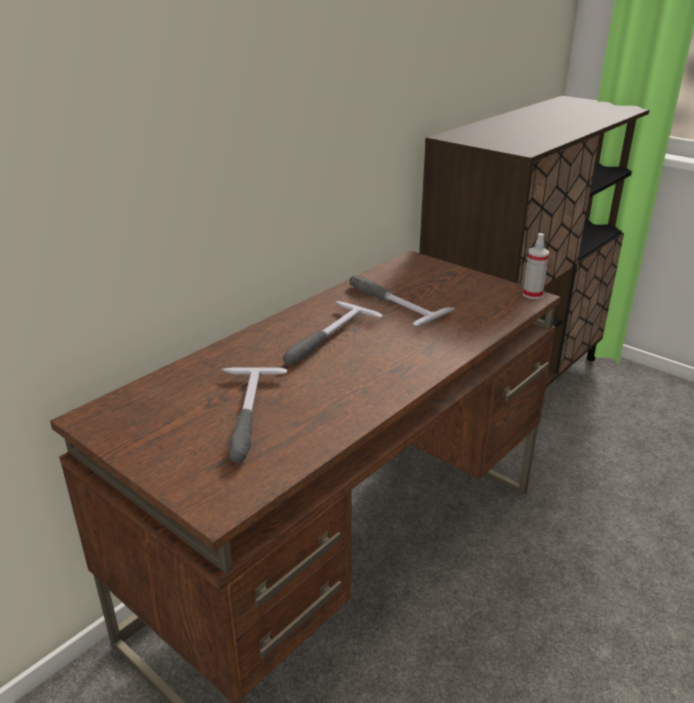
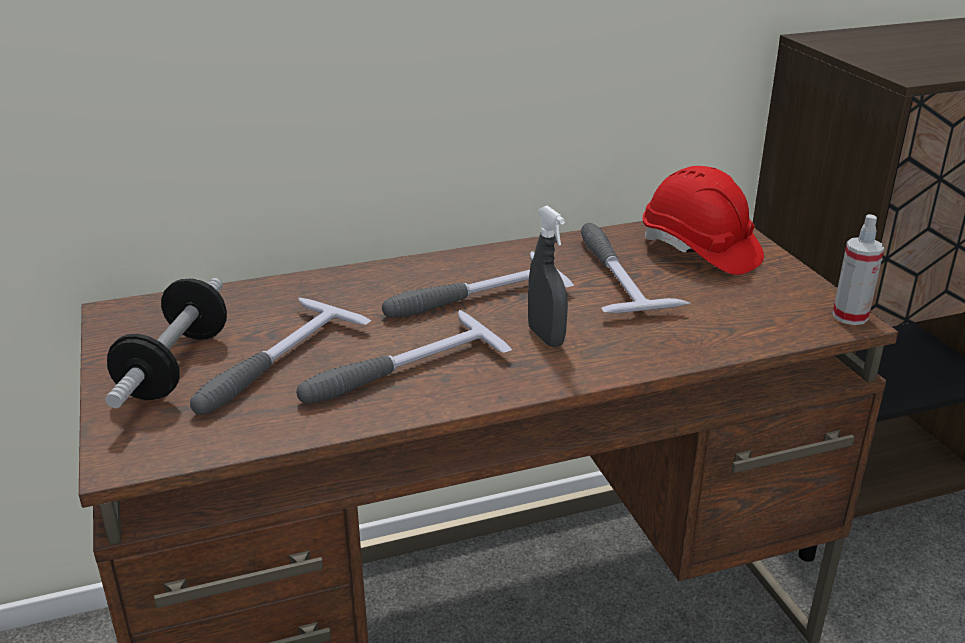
camera: 30 degrees right, 0 degrees up
none -> dumbbell [105,278,227,408]
none -> hammer [296,310,512,404]
none -> grey spray bottle [528,206,568,347]
none -> red hard hat [643,166,764,275]

